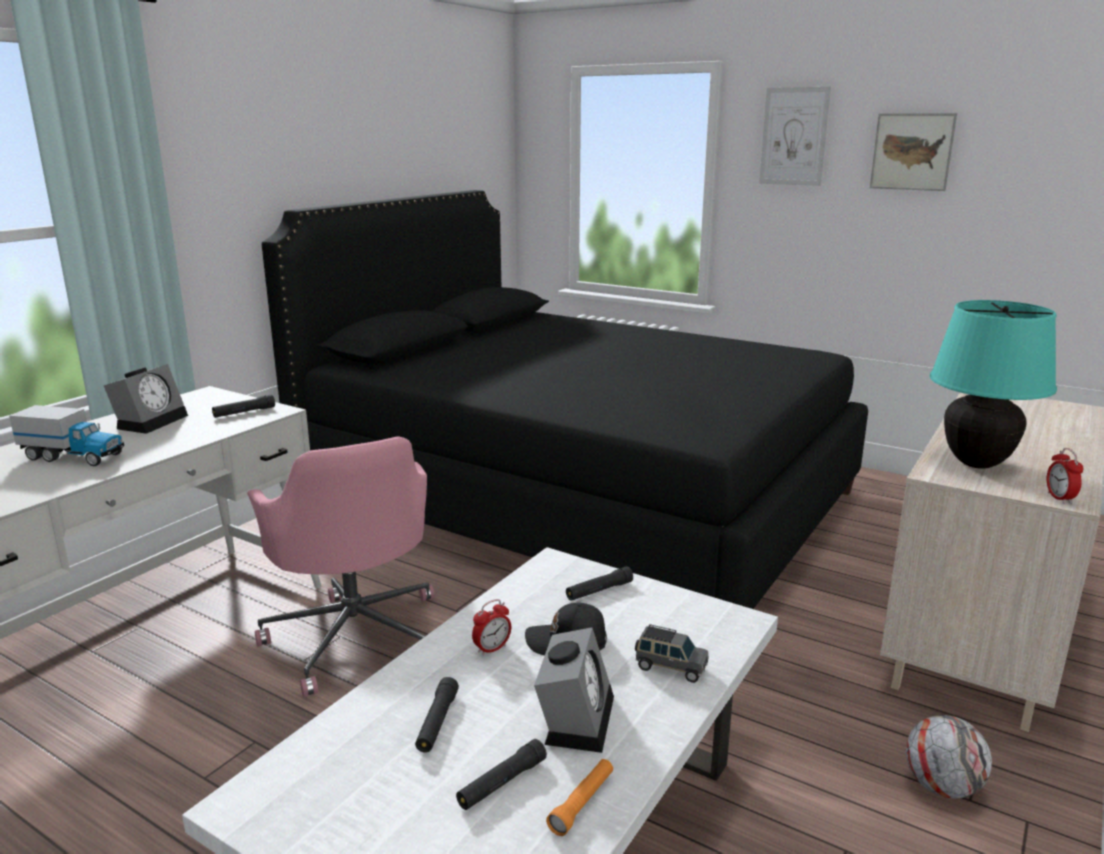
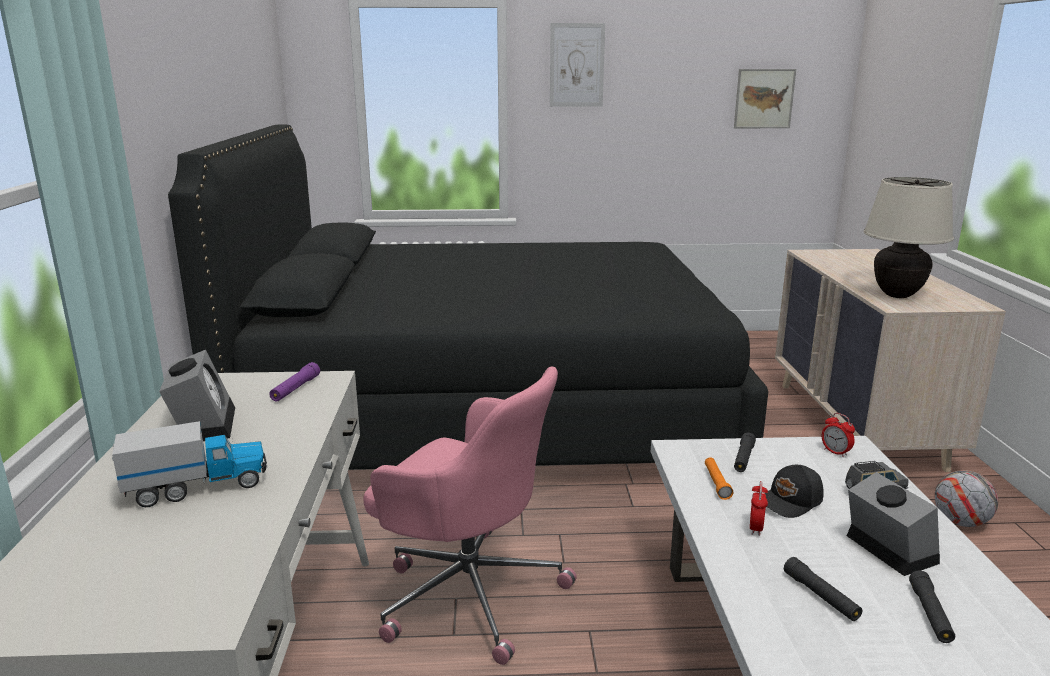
camera: 35 degrees left, 0 degrees up
black flashlight [212,394,275,418] -> purple flashlight [269,362,320,402]
orange flashlight [546,759,613,836] -> orange flashlight moved to [705,457,733,500]
picture [870,113,957,191] -> picture moved to [734,69,796,128]
turquoise table lamp [930,300,1057,469] -> beige table lamp [864,177,954,298]
alarm clock [1047,448,1084,504] -> alarm clock moved to [822,413,855,457]

